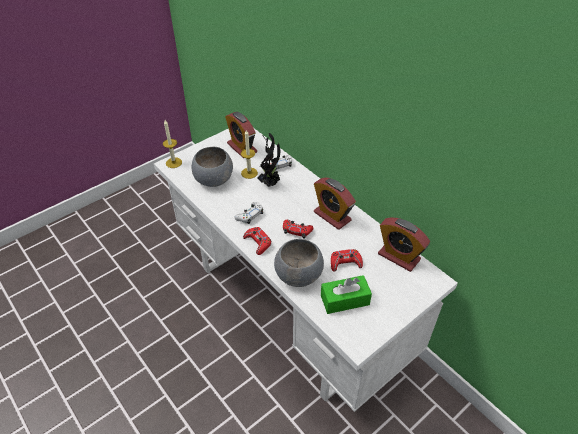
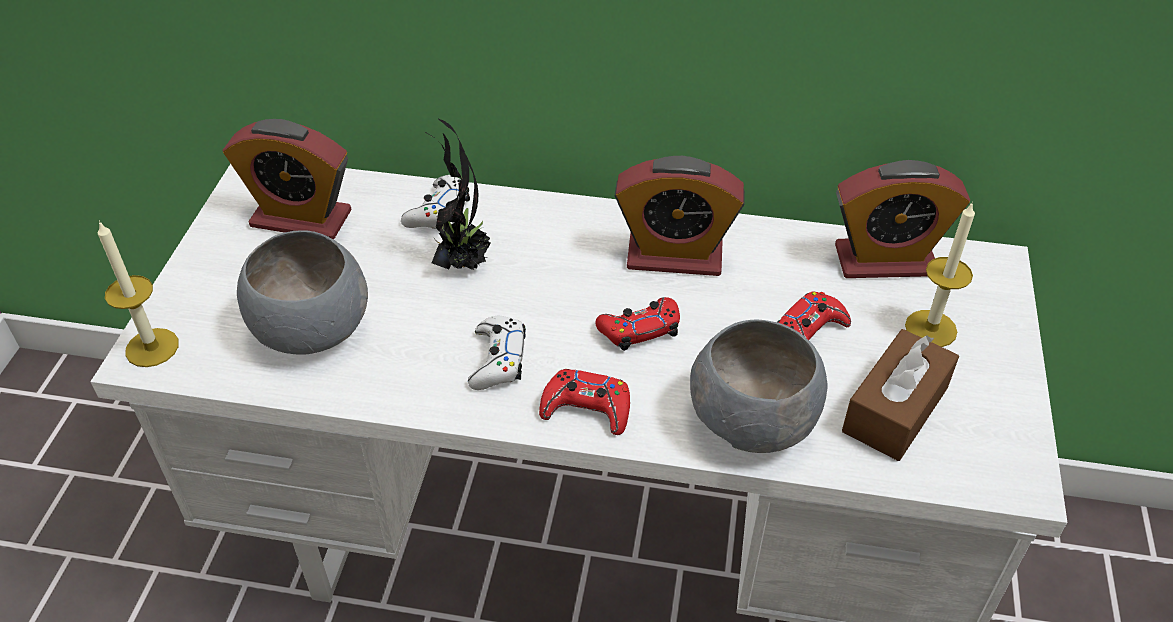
camera: 40 degrees left, 0 degrees up
candle [241,130,258,179] -> candle moved to [905,202,975,347]
green tissue box [321,275,372,314] -> brown tissue box [842,329,959,461]

